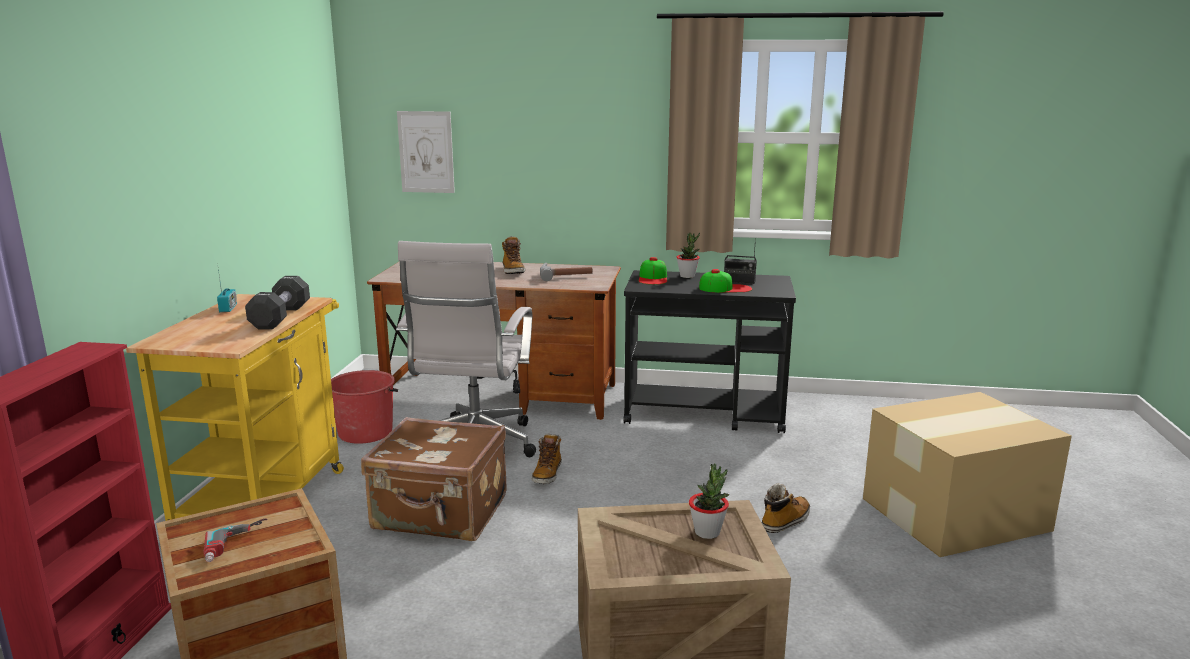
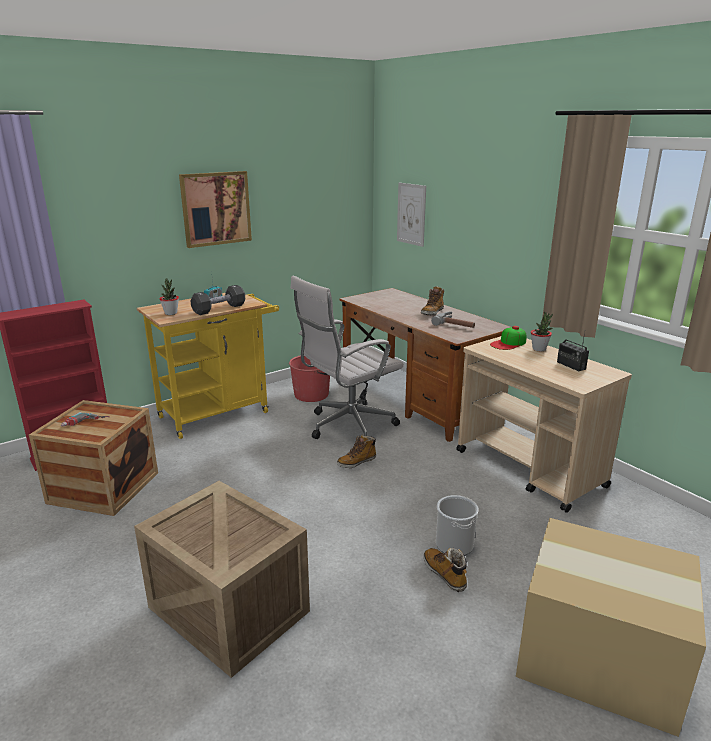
camera: 45 degrees right, 5 degrees up
brown suitcase [361,417,507,541] -> none
black cart [623,270,796,434] -> beige cart [456,336,632,513]
potted plant [689,463,729,539] -> potted plant moved to [159,278,179,315]
cap [699,269,752,293] -> none
boot [762,484,810,533] -> boot turned 120 degrees counterclockwise [424,548,467,592]
none -> picture [179,171,252,248]
none -> bucket [436,495,479,556]

